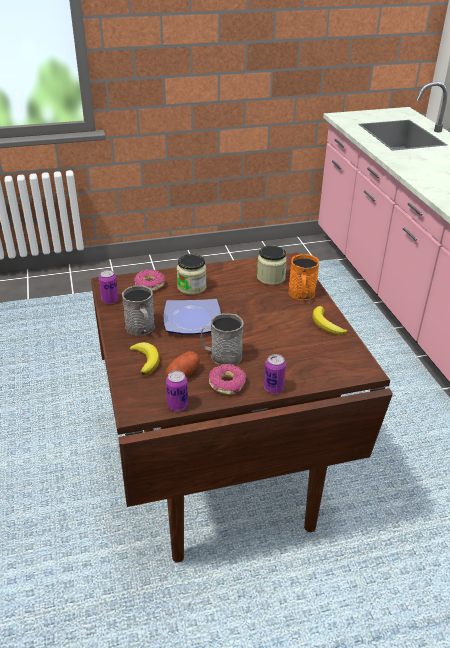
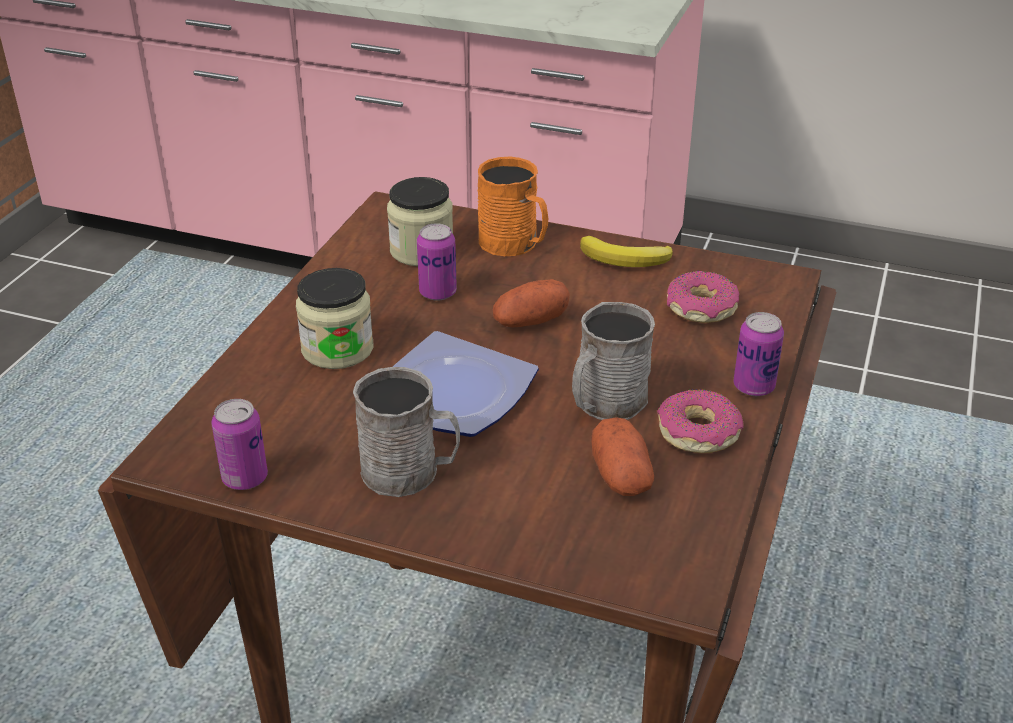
camera: 55 degrees left, 0 degrees up
banana [129,342,159,375] -> none
donut [134,270,165,291] -> donut moved to [667,271,739,323]
can [166,370,188,411] -> can moved to [417,223,457,301]
none -> potato [493,279,570,327]

